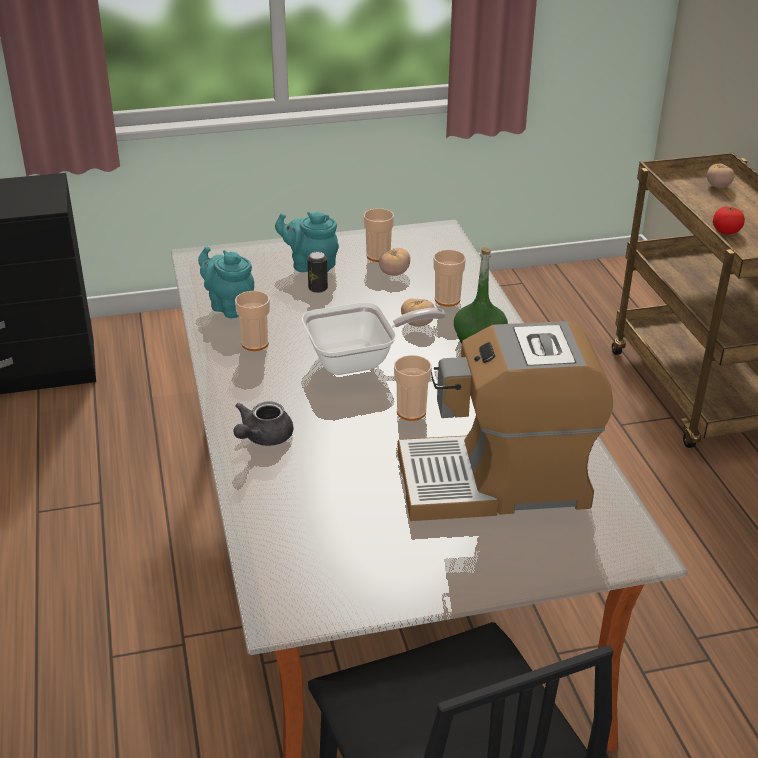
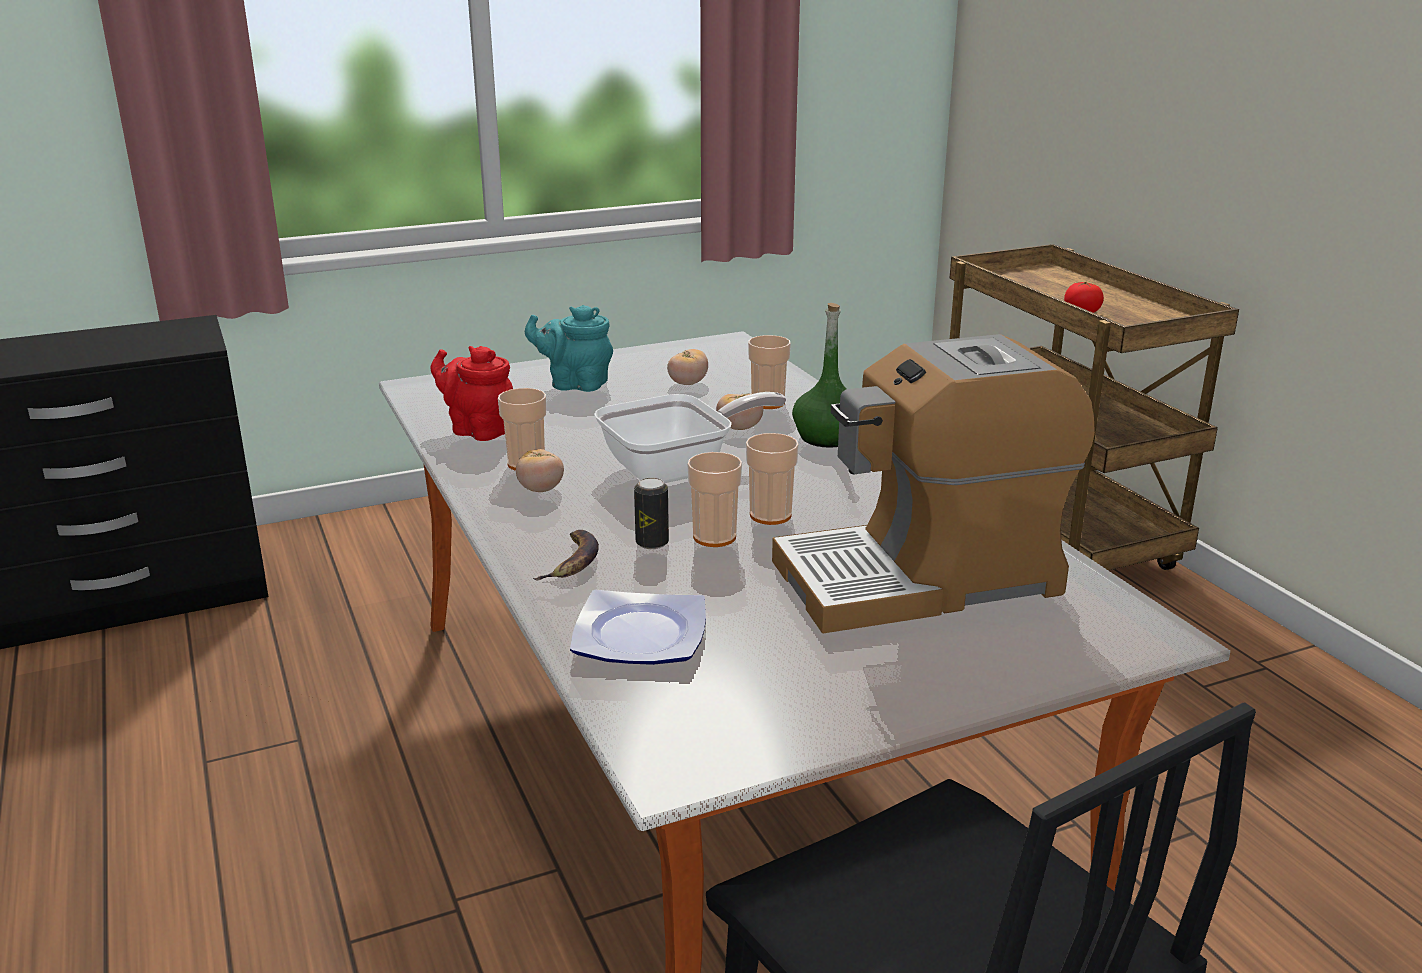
camera: 10 degrees left, 10 degrees down
turquoise teapot [198,246,254,318] -> red teapot [431,346,513,441]
grey teapot [233,401,293,446] -> banana [533,530,599,581]
can [307,252,328,293] -> can moved to [634,478,669,549]
cup [364,208,394,262] -> cup moved to [687,452,742,547]
tomato [707,164,735,188] -> tomato moved to [516,449,564,492]
none -> plate [570,590,706,665]

